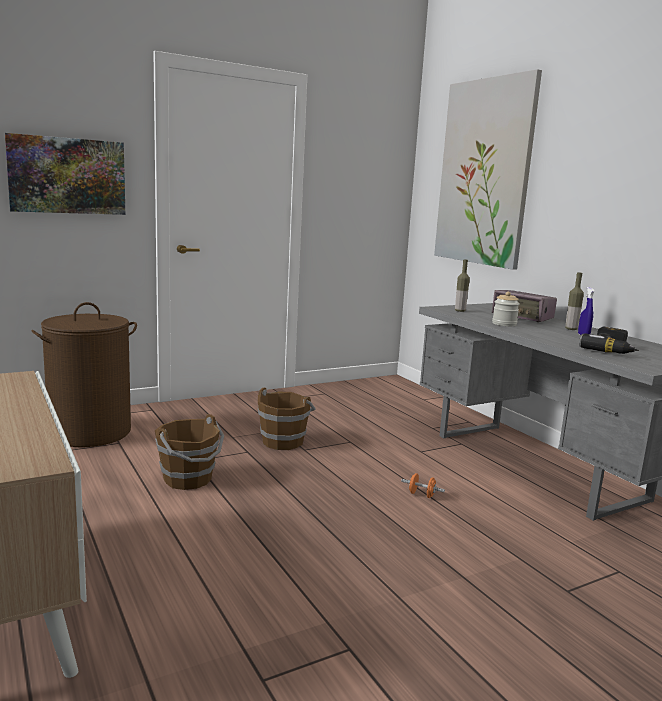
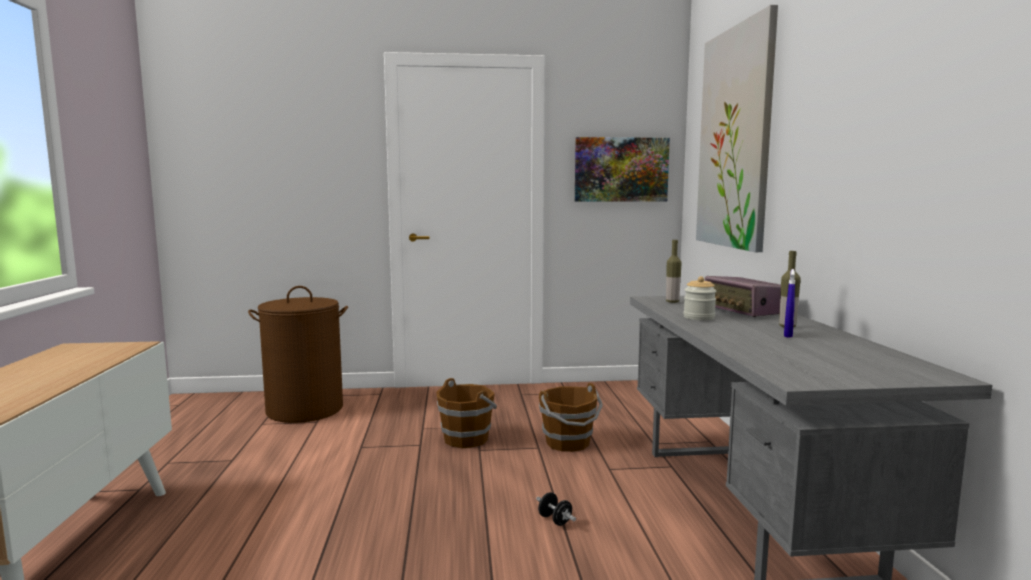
camera: 25 degrees right, 5 degrees down
picture [5,133,125,215] -> picture moved to [575,137,670,202]
brown bucket [155,414,224,490] -> brown bucket moved to [539,383,603,452]
orange dumbbell [401,473,445,498] -> black dumbbell [536,492,576,526]
power drill [579,327,639,354] -> none

